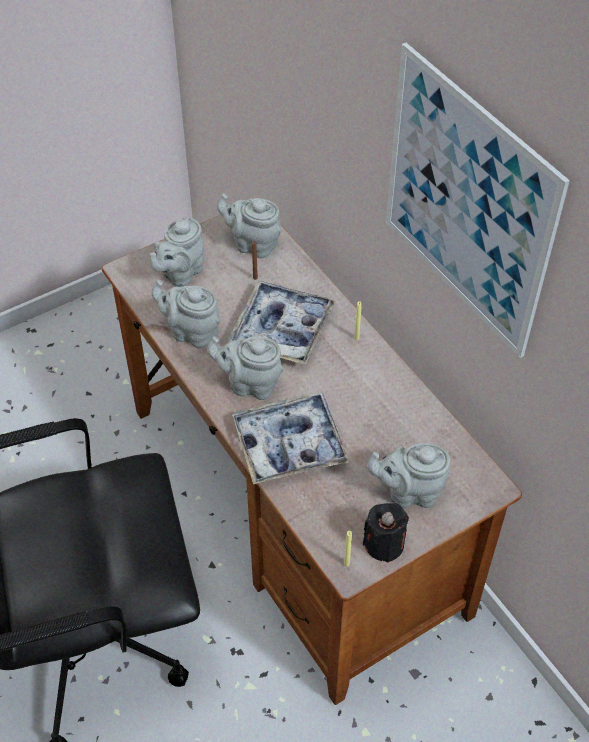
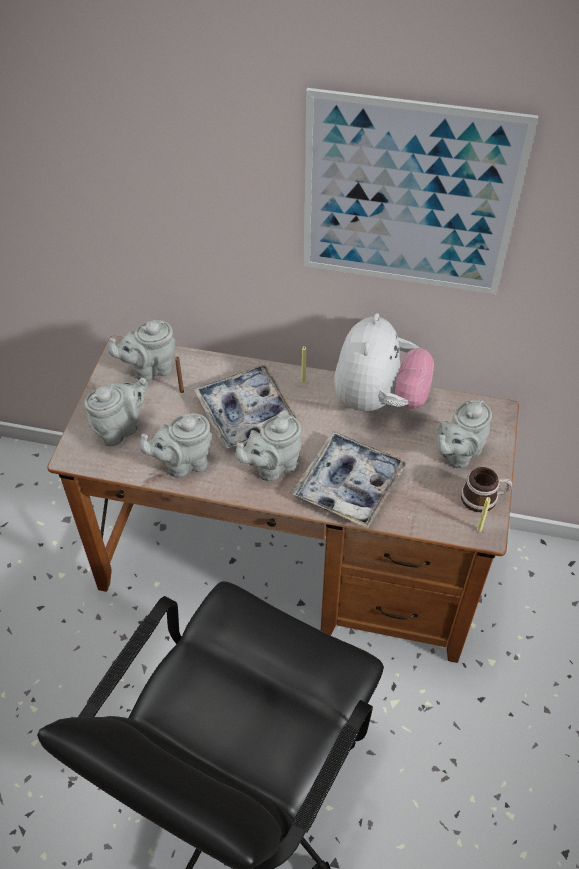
camera: 45 degrees left, 0 degrees up
grey teapot [149,216,204,287] -> grey teapot turned 120 degrees counterclockwise [84,378,148,446]
black candle [363,503,409,563] -> mug [461,467,512,512]
none -> plush toy [334,313,434,411]

